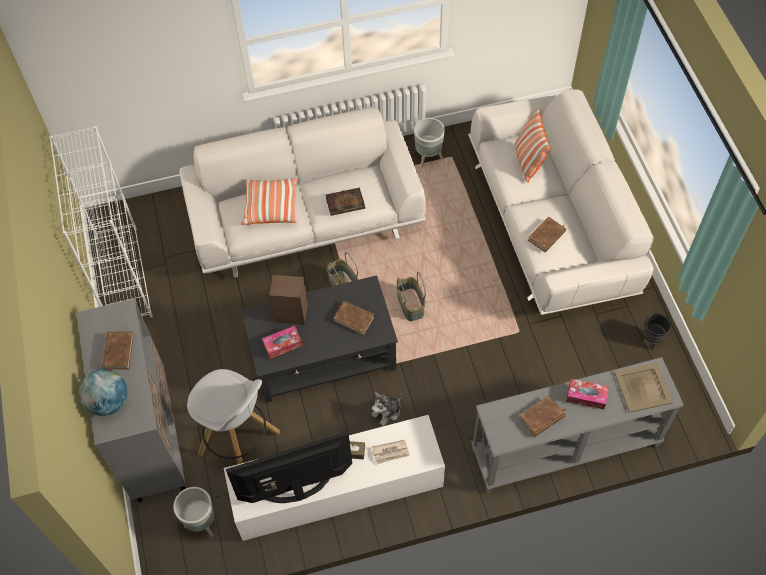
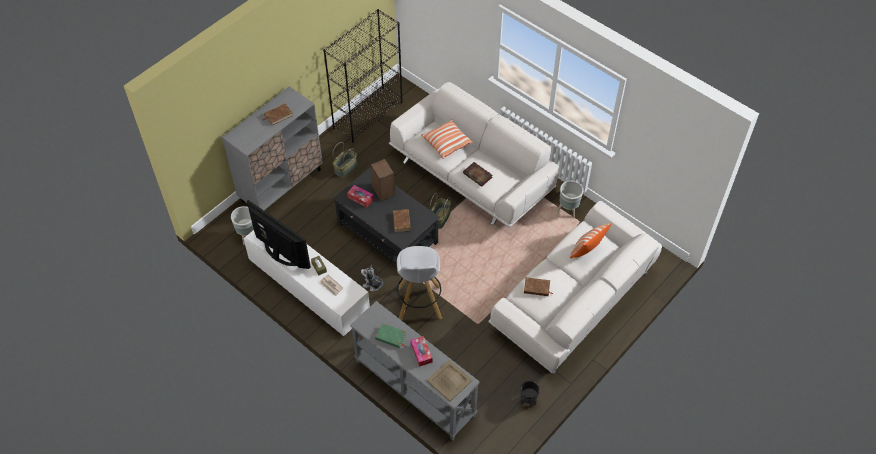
camera: 55 degrees right, 5 degrees down
white bookcase [50,126,153,318] -> black bookcase [323,9,403,143]
globe [79,369,127,416] -> none
white stool [187,369,280,464] -> white stool moved to [397,246,442,320]
basket [397,272,426,321] -> basket moved to [333,142,357,178]
brown book [519,395,566,437] -> green book [375,323,407,348]

